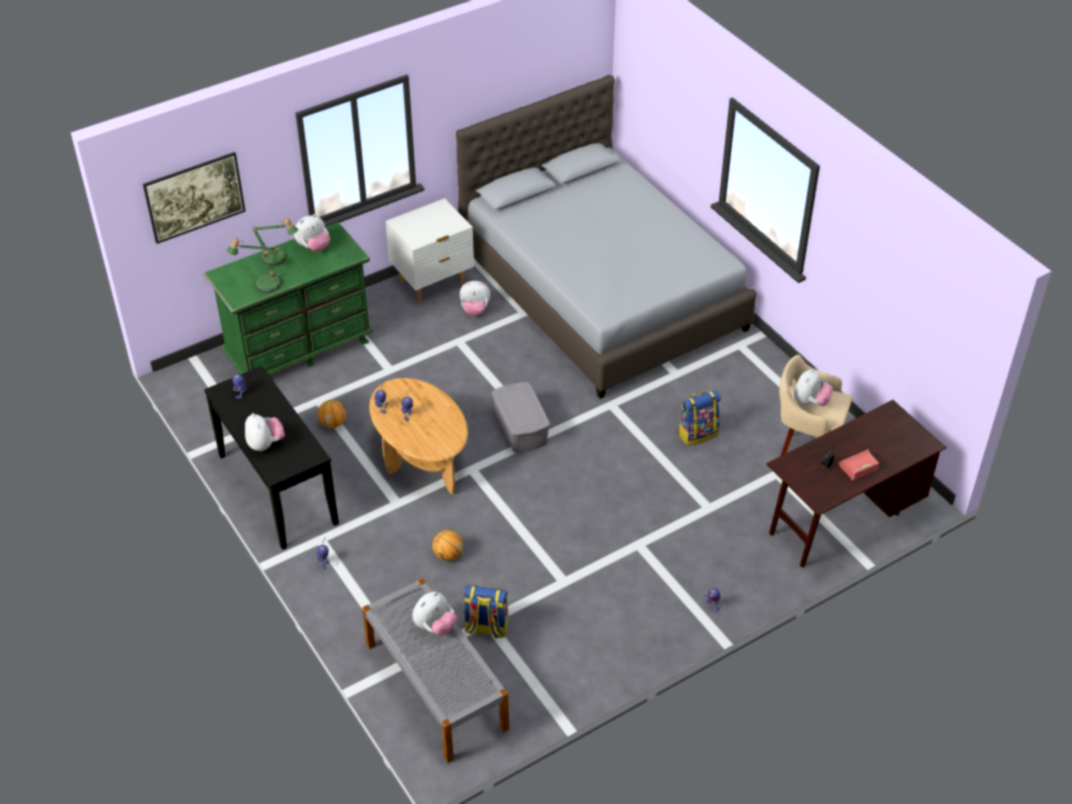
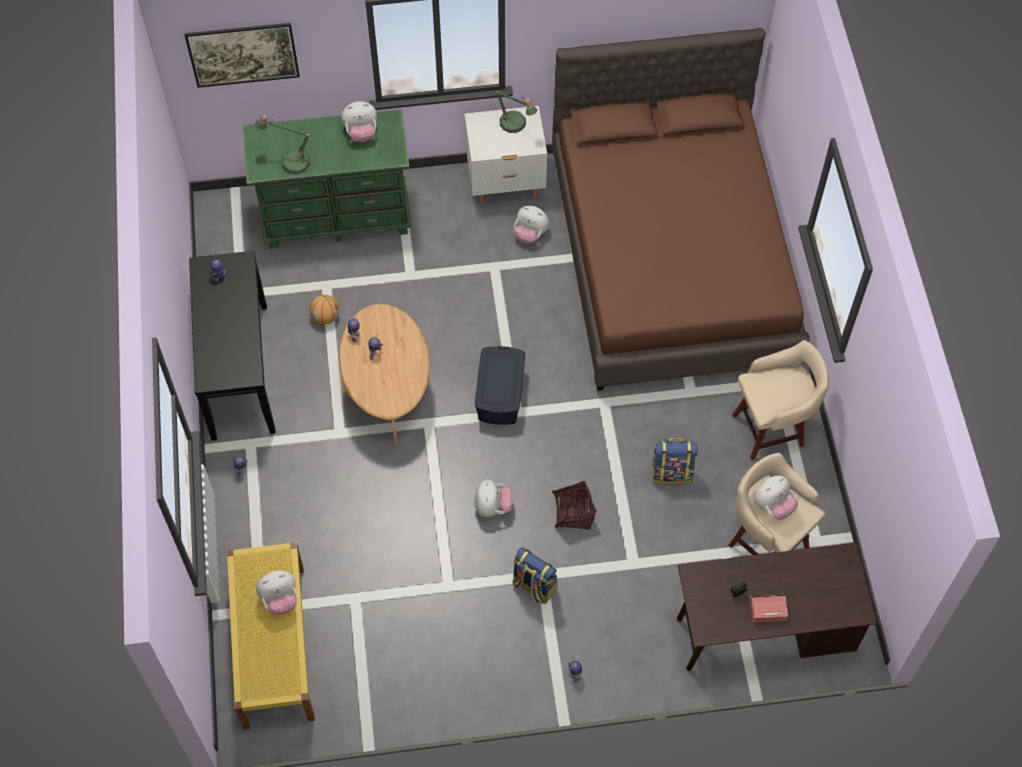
camera: 25 degrees right, 15 degrees up
plush toy [245,413,285,451] -> plush toy moved to [474,480,513,517]
table lamp [251,218,298,266] -> table lamp moved to [496,90,537,133]
grey bench [362,578,509,763] -> yellow bench [227,542,315,730]
basketball [432,530,463,561] -> none
grey bed [456,75,757,399] -> brown bed [552,28,810,391]
backpack [464,585,508,639] -> backpack moved to [513,547,558,604]
grey storage box [492,382,550,453] -> blue storage box [475,346,525,425]
none -> basket [552,481,597,530]
none -> beige stool [732,340,829,460]

